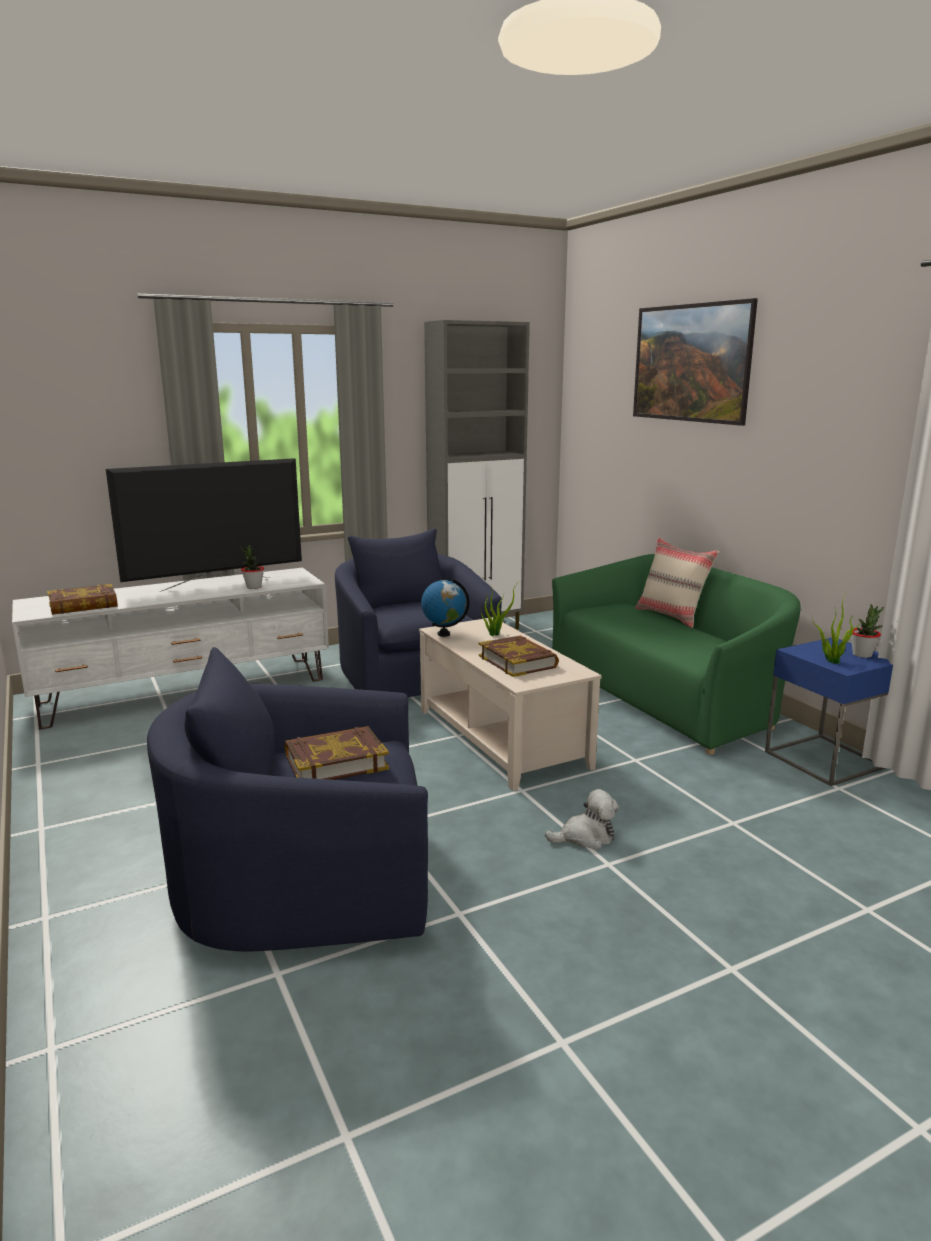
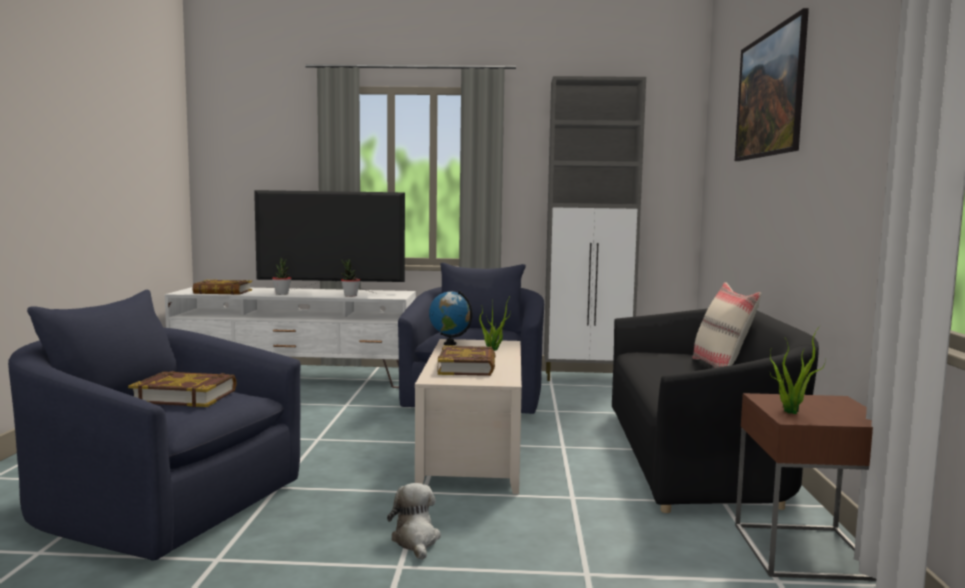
camera: 30 degrees right, 10 degrees down
plush toy [545,789,619,850] -> plush toy turned 120 degrees counterclockwise [387,483,441,560]
green sofa [552,554,800,755] -> black sofa [612,308,819,513]
blue side table [765,638,893,786] -> brown side table [735,393,876,581]
potted plant [851,604,884,658] -> potted plant moved to [272,258,291,295]

